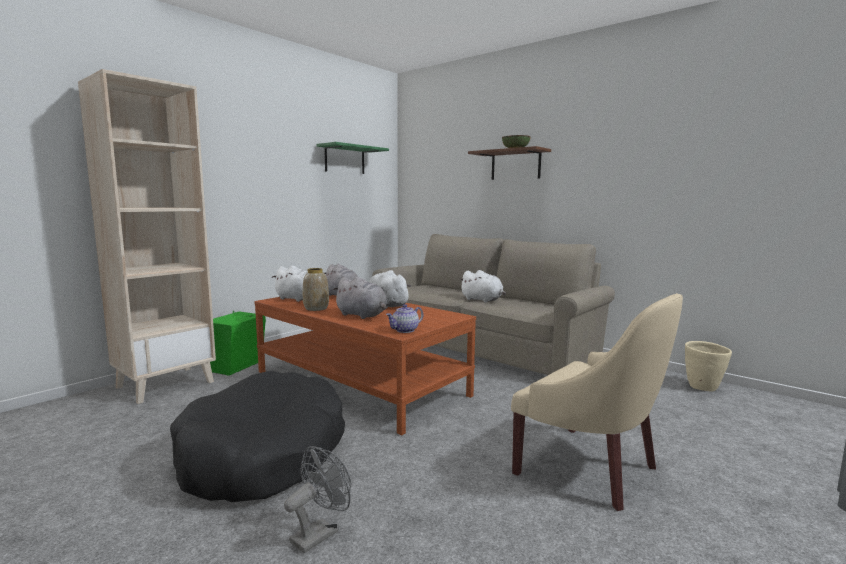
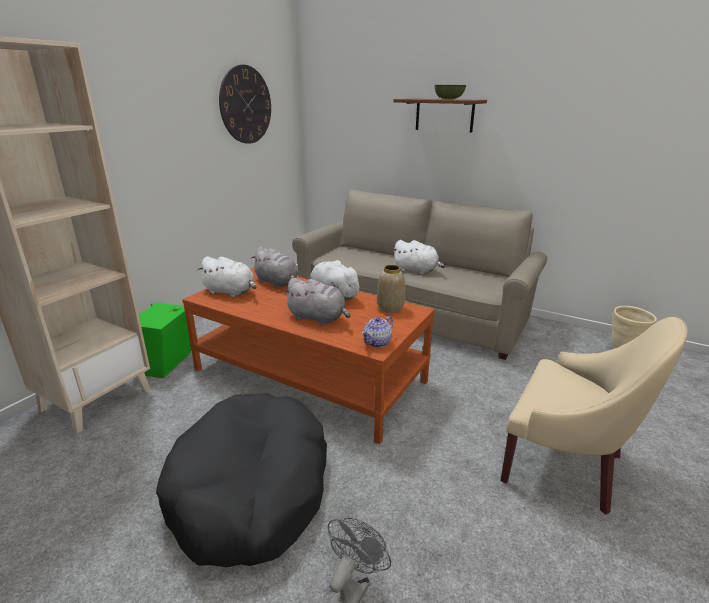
camera: 10 degrees left, 15 degrees up
vase [303,268,329,311] -> vase moved to [377,265,405,313]
green shelf [317,142,389,174] -> wall clock [219,65,271,144]

